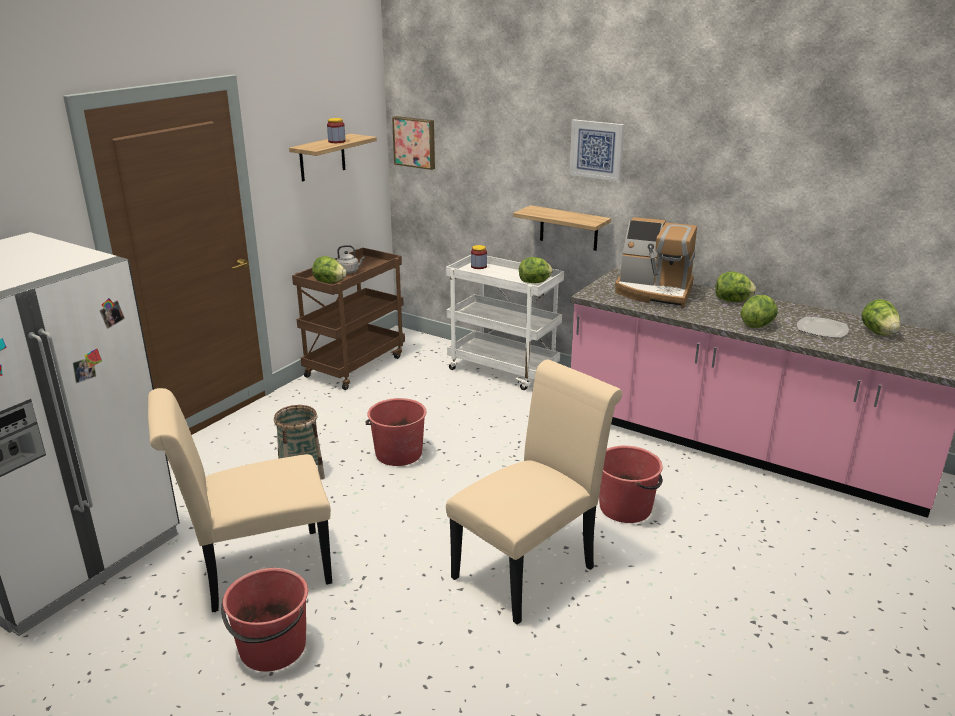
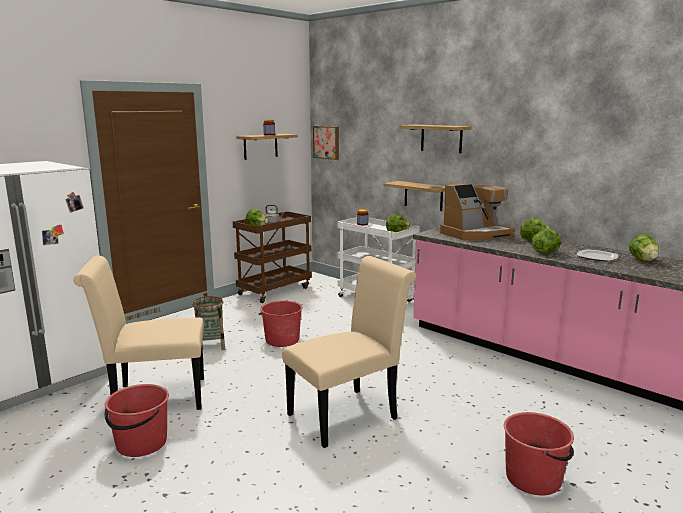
camera: 10 degrees right, 10 degrees down
picture [569,120,624,181] -> shelf [399,125,472,153]
red bucket [599,446,663,523] -> red bucket moved to [504,412,574,495]
coffee machine [615,217,697,309] -> coffee machine turned 60 degrees counterclockwise [440,184,515,240]

